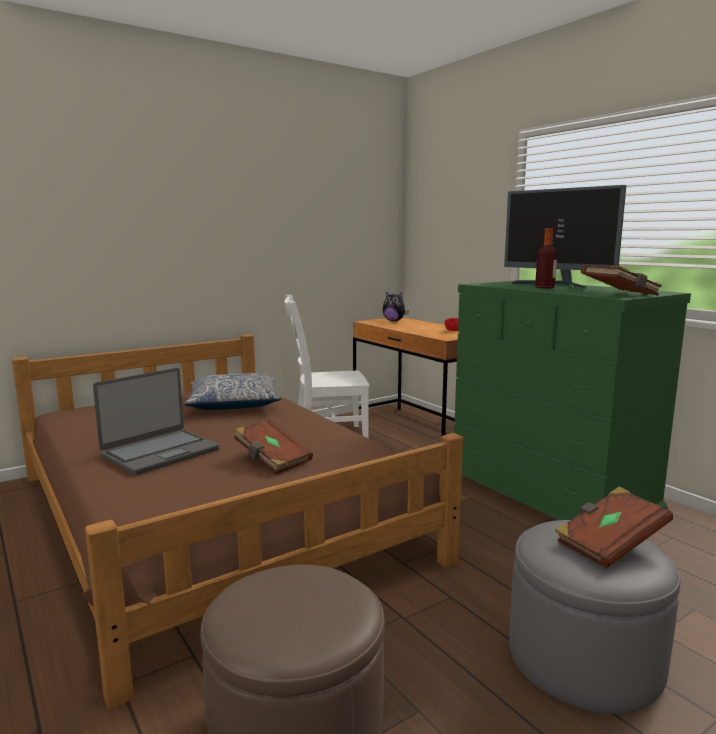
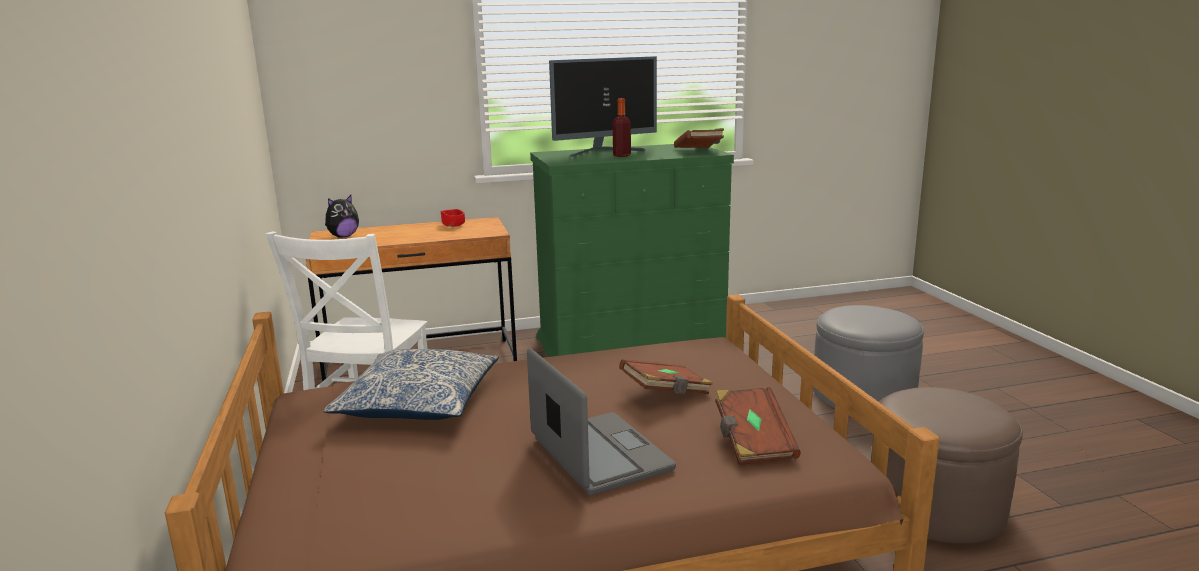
camera: 70 degrees left, 5 degrees up
brown book [554,487,673,568] -> brown book moved to [715,387,801,465]

